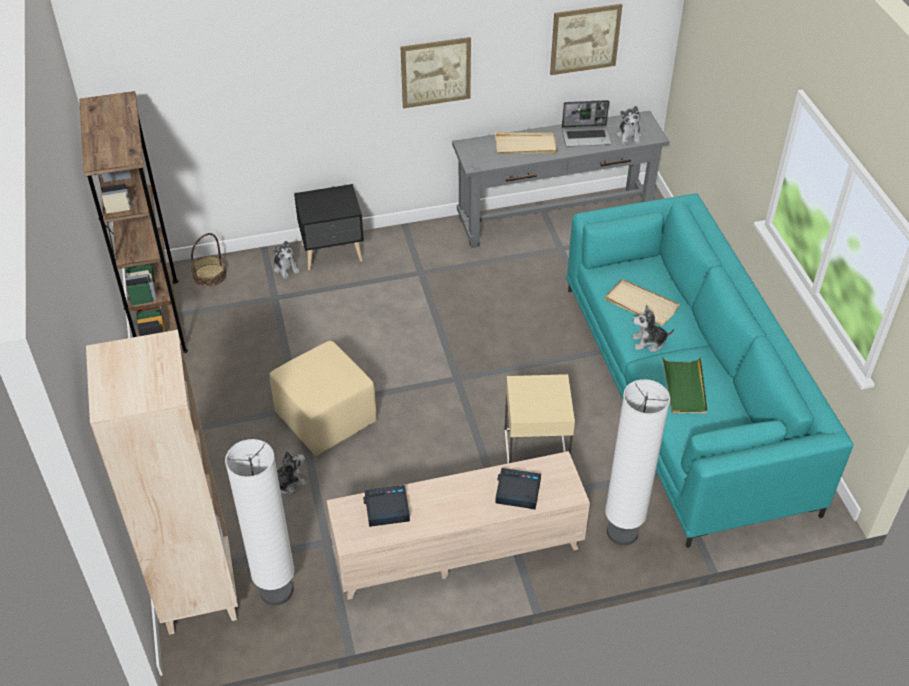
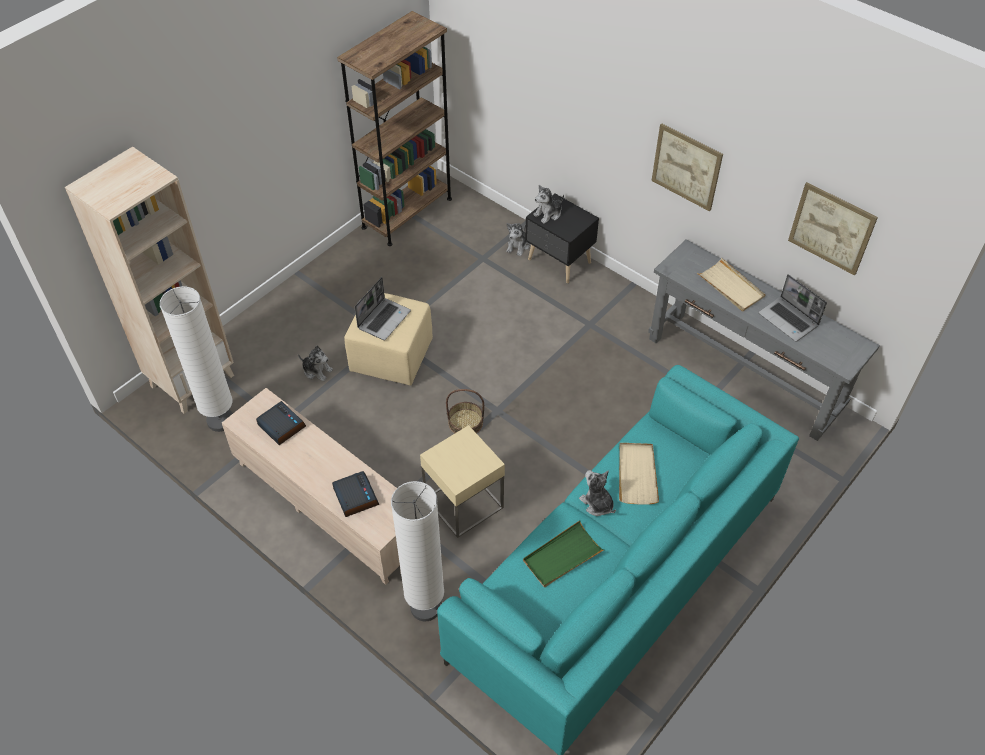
camera: 55 degrees right, 5 degrees up
basket [191,233,227,287] -> basket moved to [446,389,484,434]
plush toy [617,106,641,144] -> plush toy moved to [533,185,564,224]
none -> laptop [355,277,411,340]

